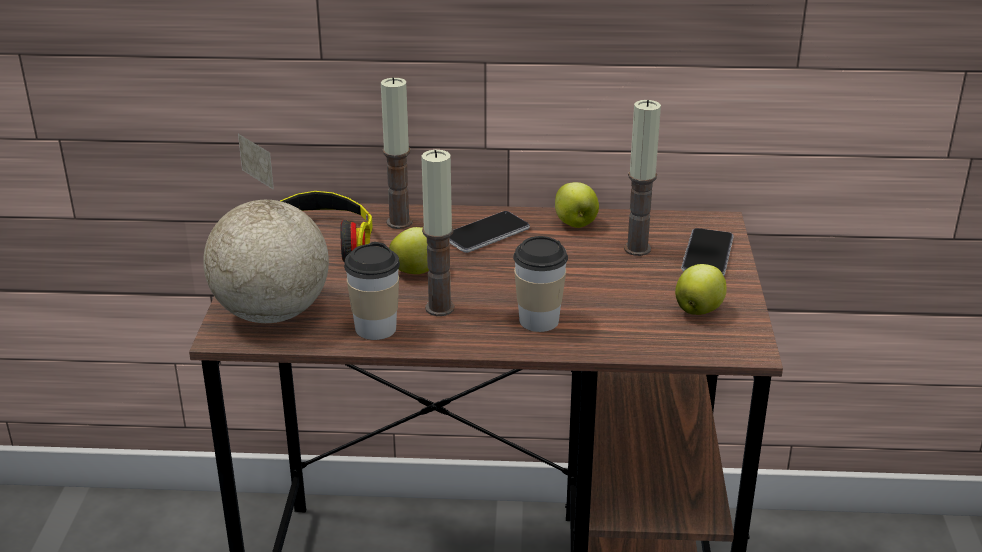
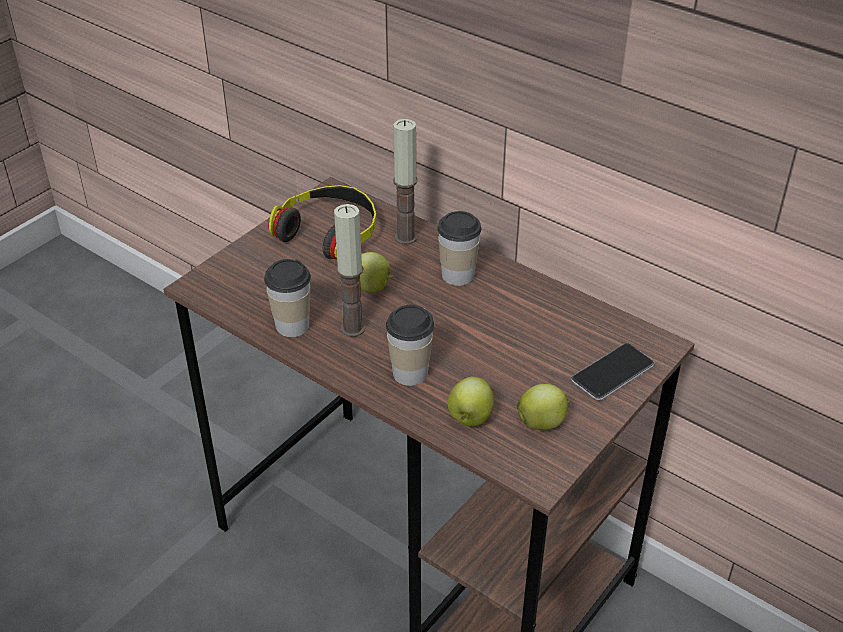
camera: 35 degrees right, 10 degrees up
globe [203,134,329,323] -> none
phone [449,211,530,253] -> cup [438,211,481,286]
apple [555,182,599,228] -> apple moved to [448,376,494,426]
candle [624,100,661,256] -> none

